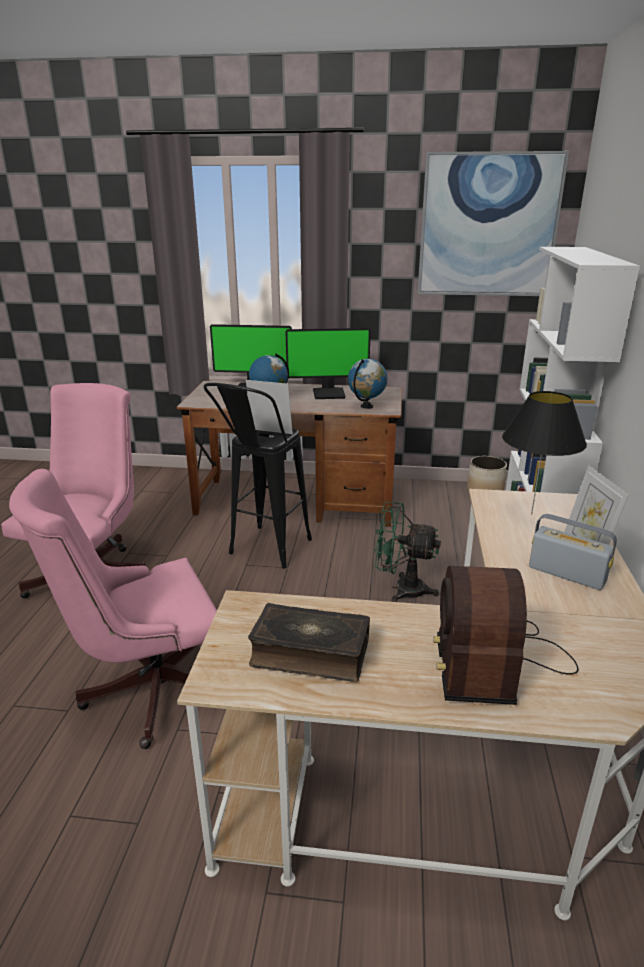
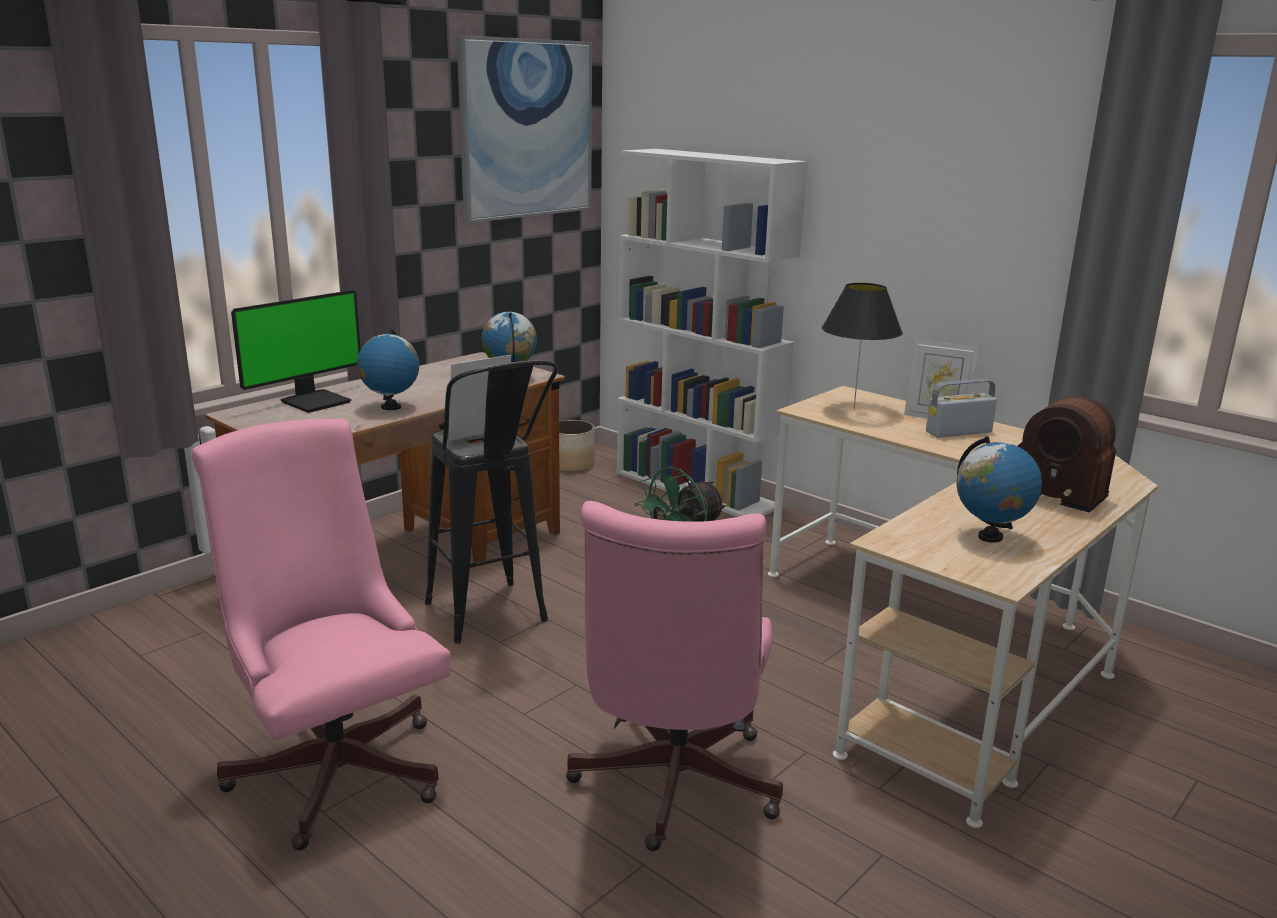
camera: 55 degrees left, 5 degrees down
book [248,603,370,682] -> globe [956,436,1042,542]
monitor [285,328,371,399] -> none

